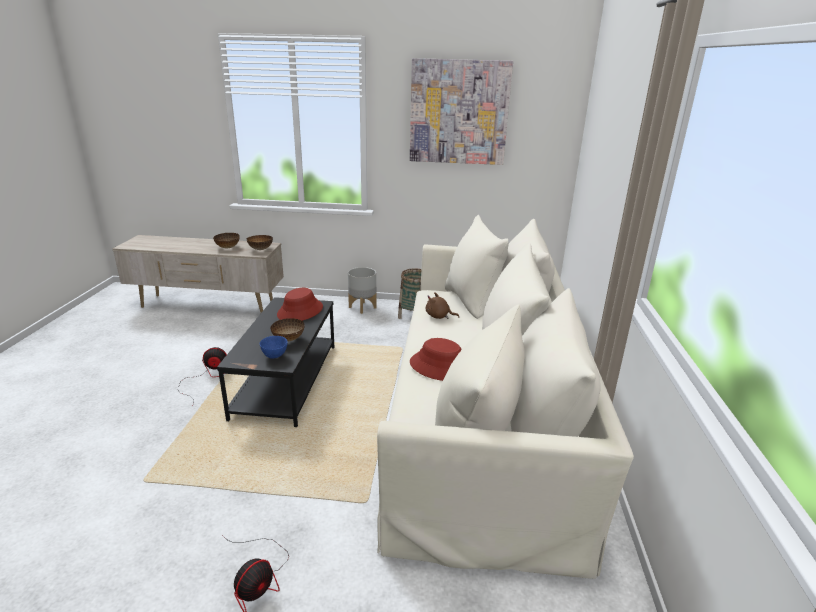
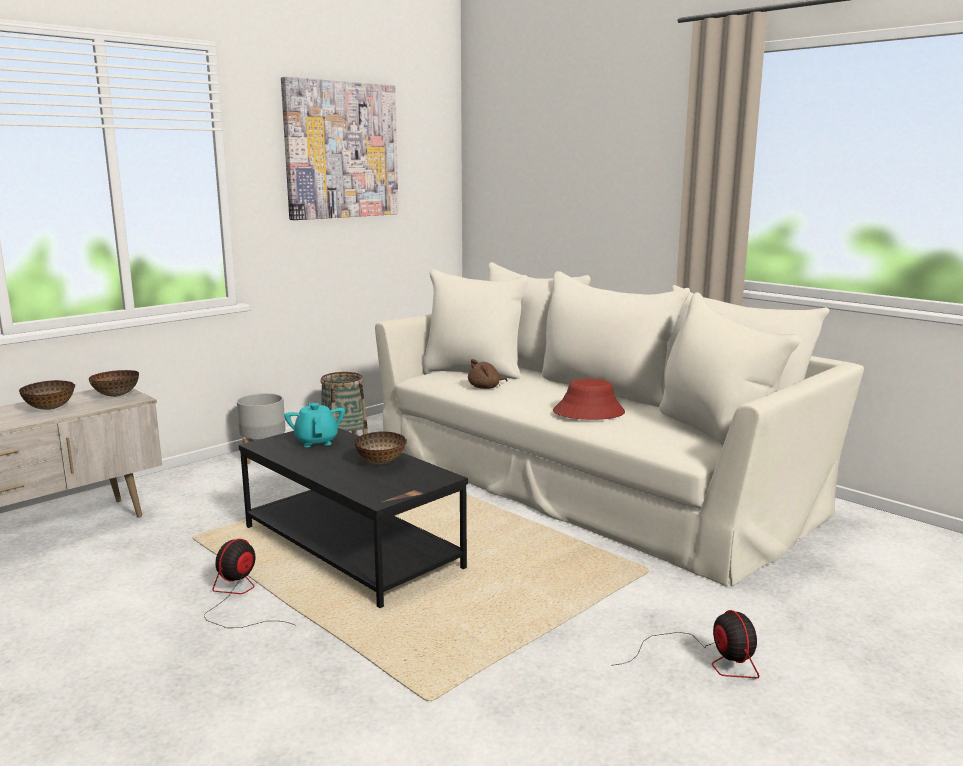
camera: 50 degrees left, 10 degrees down
blue bowl [260,336,287,358] -> none
red hat [277,288,323,321] -> turquoise teapot [284,403,345,447]

